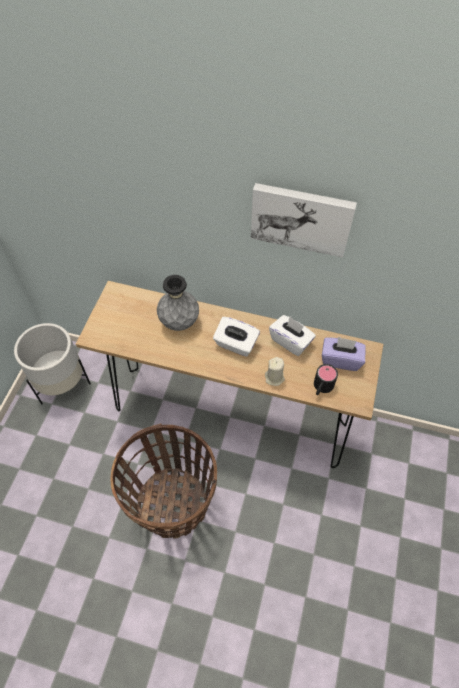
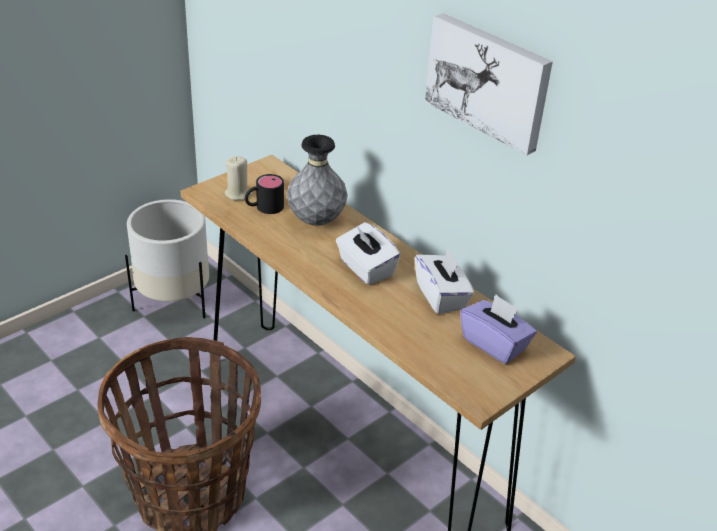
camera: 30 degrees right, 20 degrees down
beige candle [265,357,285,386] -> beige candle moved to [224,156,253,200]
black mug [314,364,338,395] -> black mug moved to [245,174,284,214]

